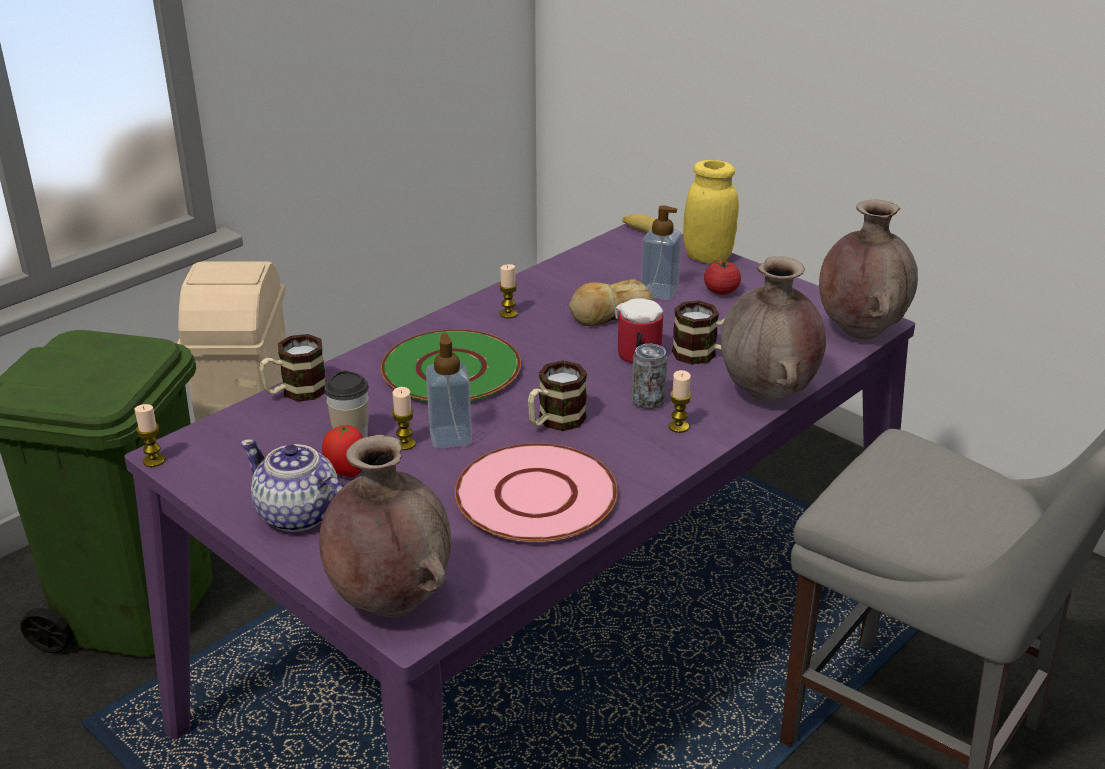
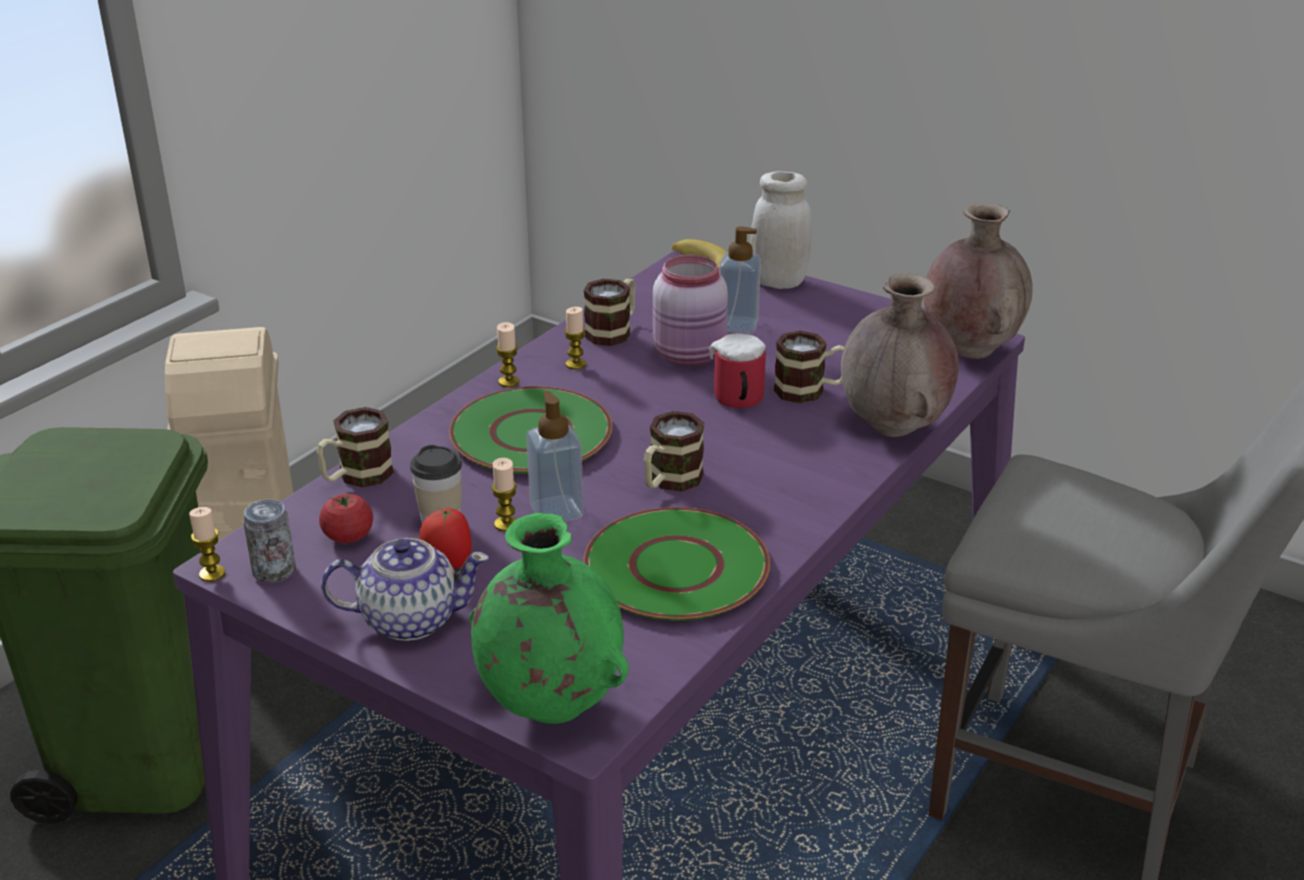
camera: 10 degrees left, 0 degrees up
teapot [241,439,343,532] -> teapot turned 150 degrees clockwise [321,538,489,641]
brown vase [319,435,451,617] -> green vase [469,513,629,724]
pink plate [455,443,618,542] -> green plate [583,507,770,621]
bread [569,279,653,326] -> pink jar [653,255,728,366]
can [632,344,668,409] -> can moved to [243,499,296,583]
candle [669,370,691,433] -> candle moved to [496,322,519,387]
yellow jar [683,160,739,264] -> white jar [750,171,812,289]
tomato [704,261,741,295] -> tomato moved to [319,494,373,543]
none -> mug [583,279,636,346]

